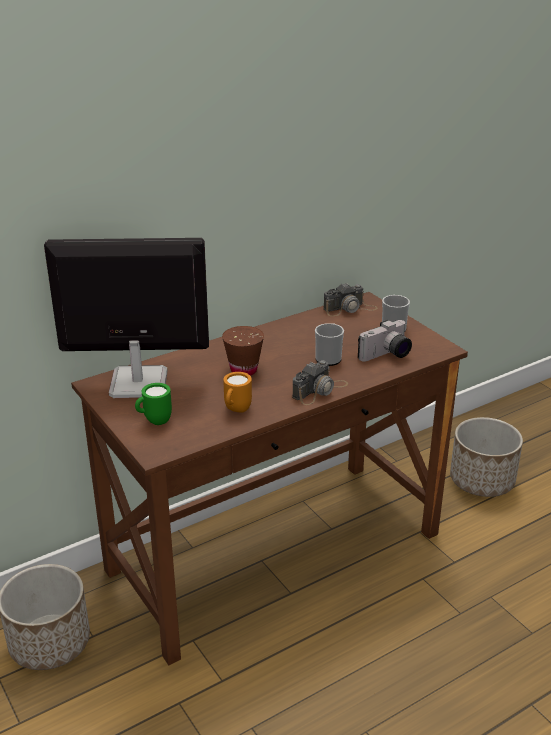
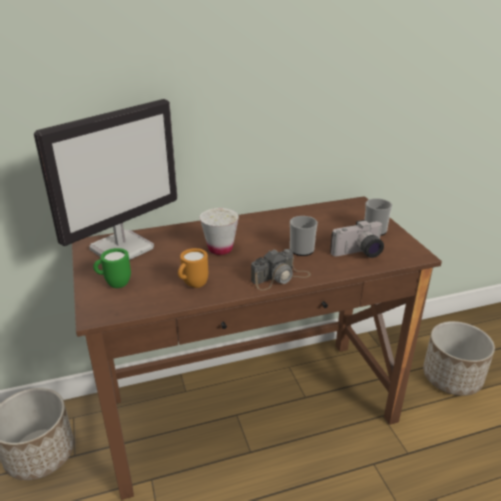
camera: 15 degrees right, 0 degrees up
monitor [44,238,209,398] -> monitor turned 120 degrees clockwise [34,99,177,260]
brown cup [222,326,264,376] -> white cup [200,208,239,255]
camera [323,283,377,316] -> none

